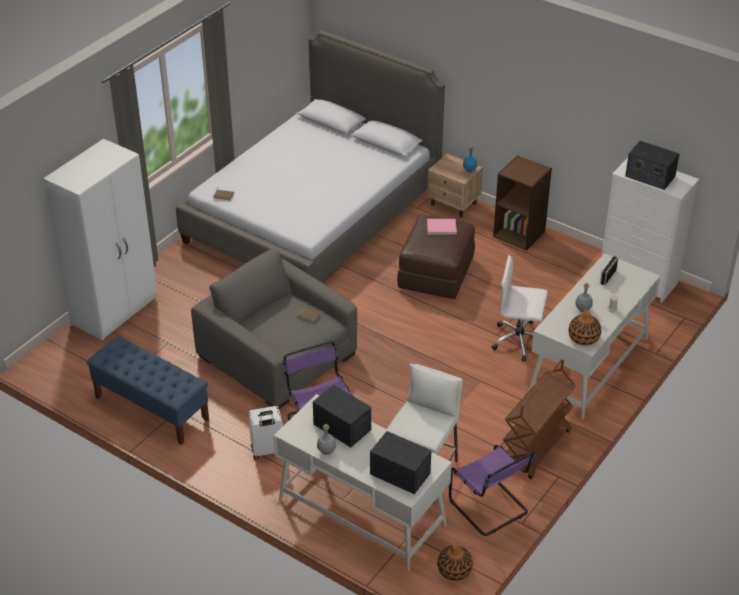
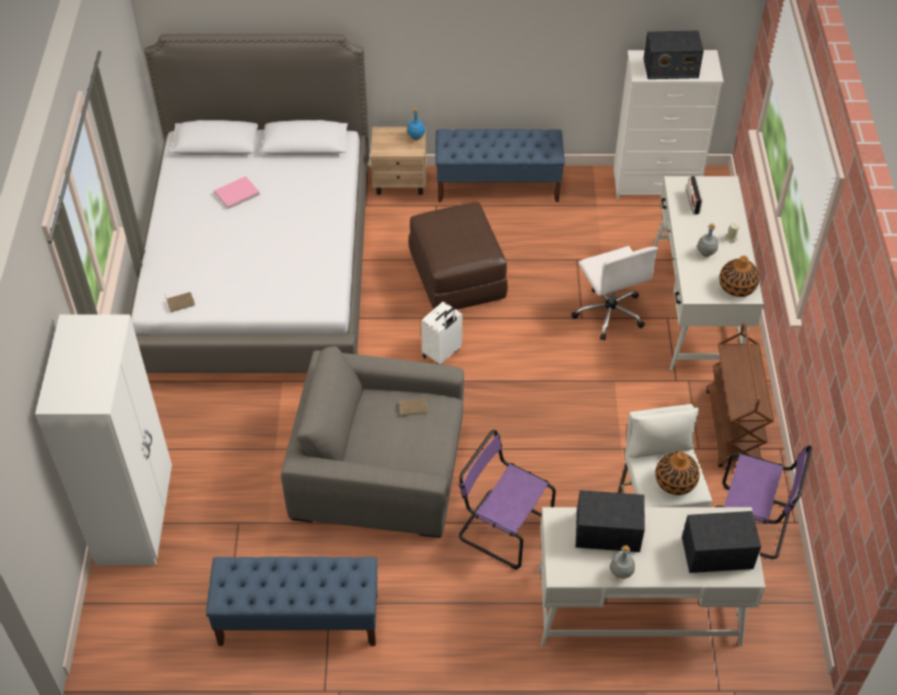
camera: 35 degrees left, 10 degrees up
white suitcase [248,406,283,459] -> white suitcase moved to [421,301,462,365]
pink book [427,219,457,235] -> pink book moved to [214,176,260,209]
vase [437,544,473,581] -> vase moved to [655,452,700,495]
white office chair [492,255,548,362] -> white office chair turned 90 degrees counterclockwise [571,246,658,340]
brown bookcase [493,155,552,251] -> blue bench [436,129,565,202]

